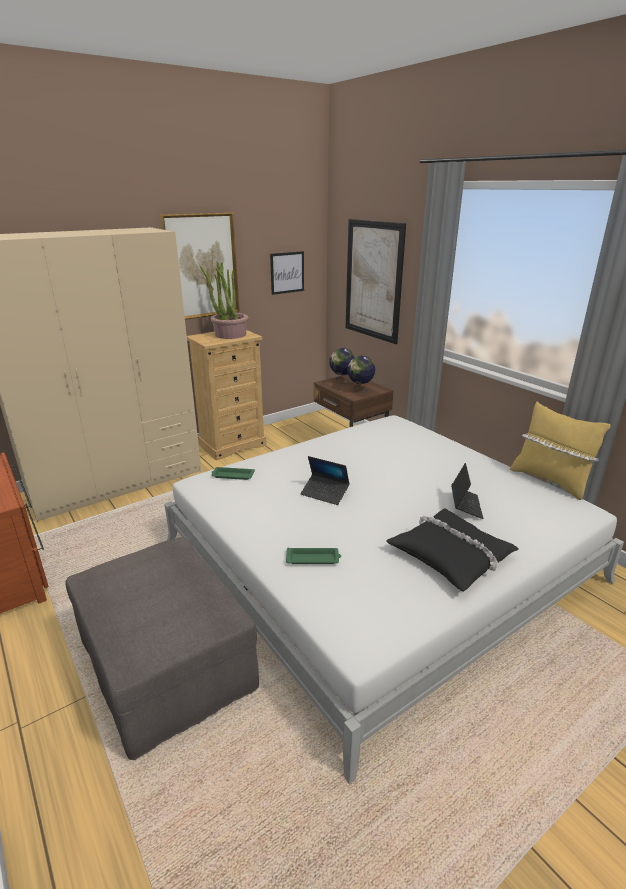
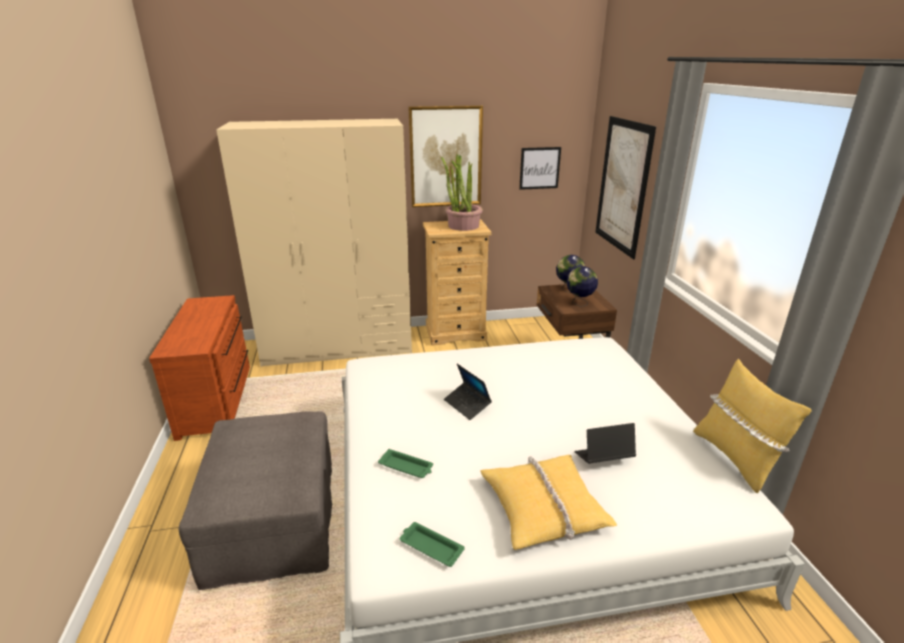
camera: 25 degrees right, 0 degrees up
green tray [212,467,255,480] -> green tray moved to [400,522,465,567]
black pillow [386,508,519,592] -> yellow pillow [480,455,617,550]
laptop [451,463,483,519] -> laptop turned 135 degrees counterclockwise [574,423,636,464]

